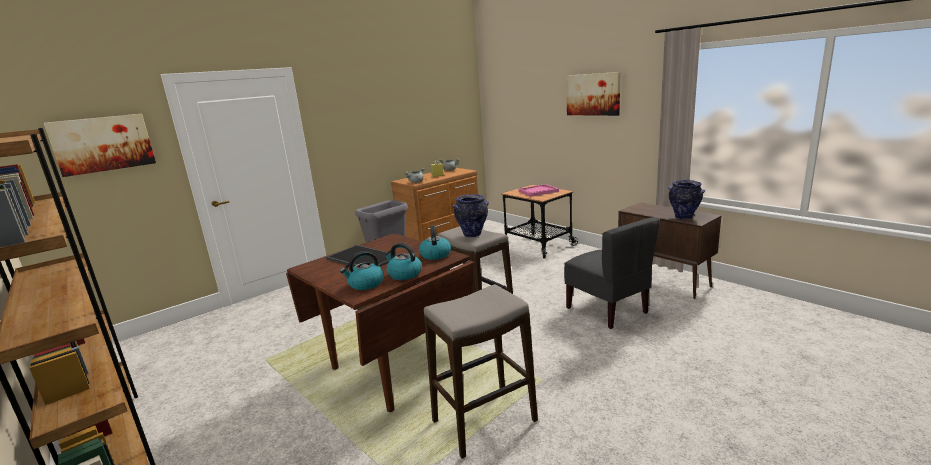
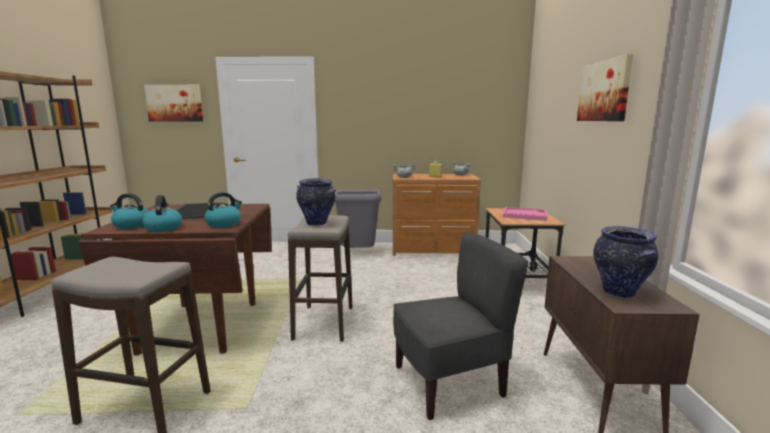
camera: 40 degrees right, 5 degrees down
grey chair [564,217,660,329] -> grey chair turned 120 degrees counterclockwise [393,232,529,420]

